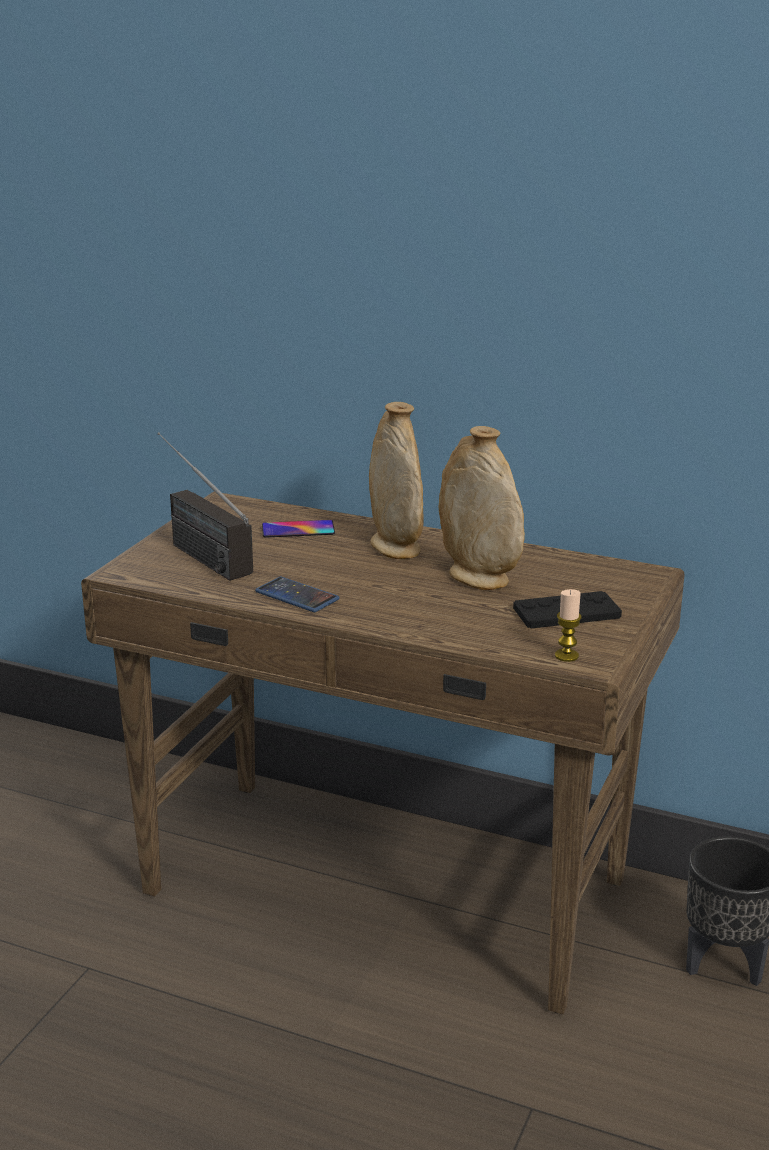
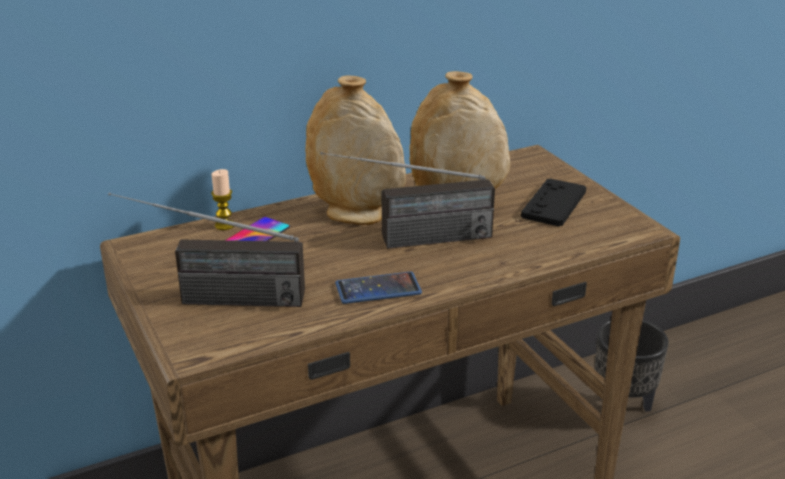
camera: 50 degrees left, 5 degrees up
candle [555,589,582,662] -> candle moved to [211,169,234,230]
none -> radio [320,152,495,248]

